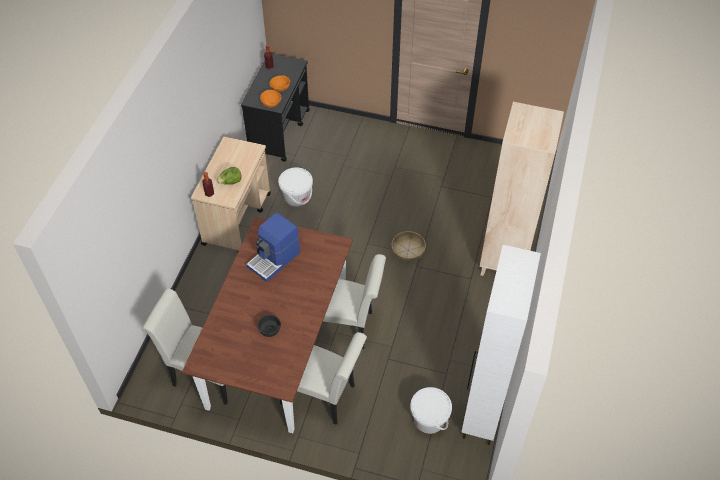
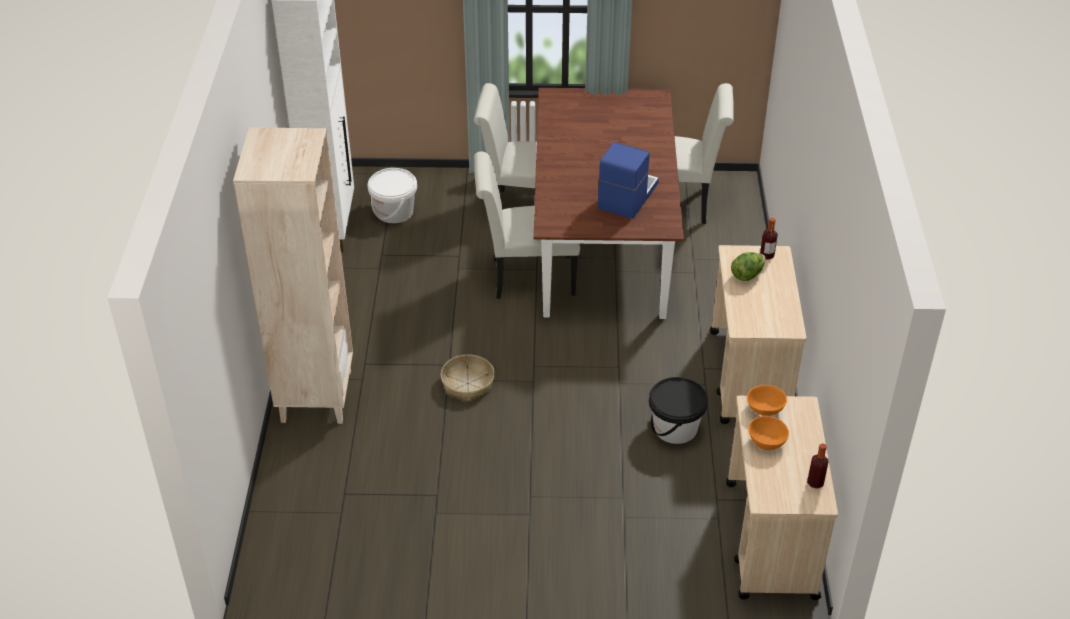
camera: 165 degrees right, 10 degrees down
black cart [241,54,310,162] -> beige cart [726,396,838,600]
black bowl [257,315,281,337] -> none
white bucket [278,167,313,207] -> black bucket [649,377,708,444]

